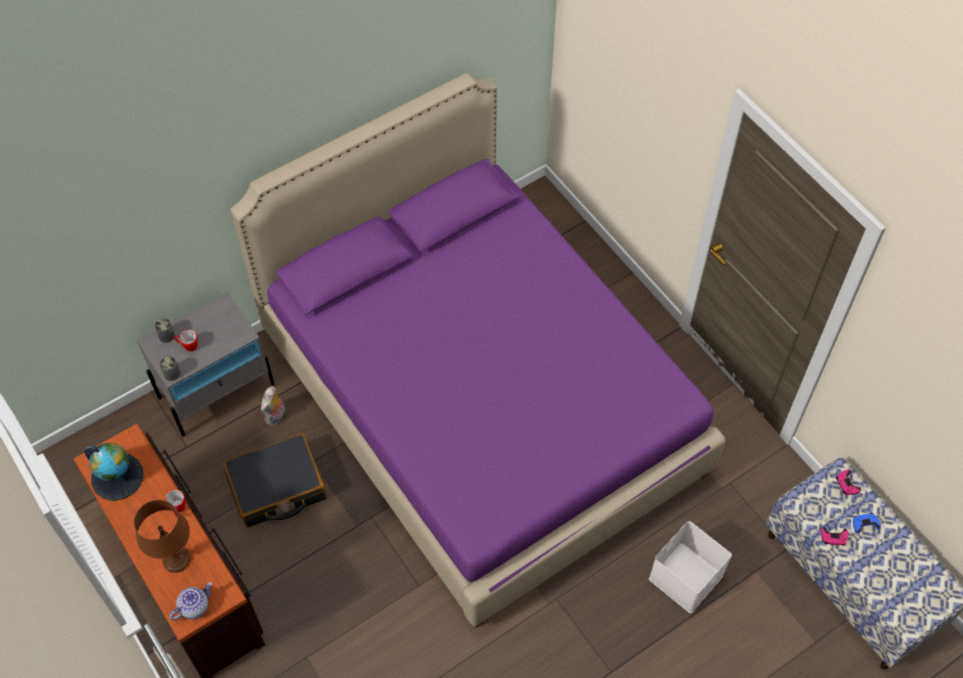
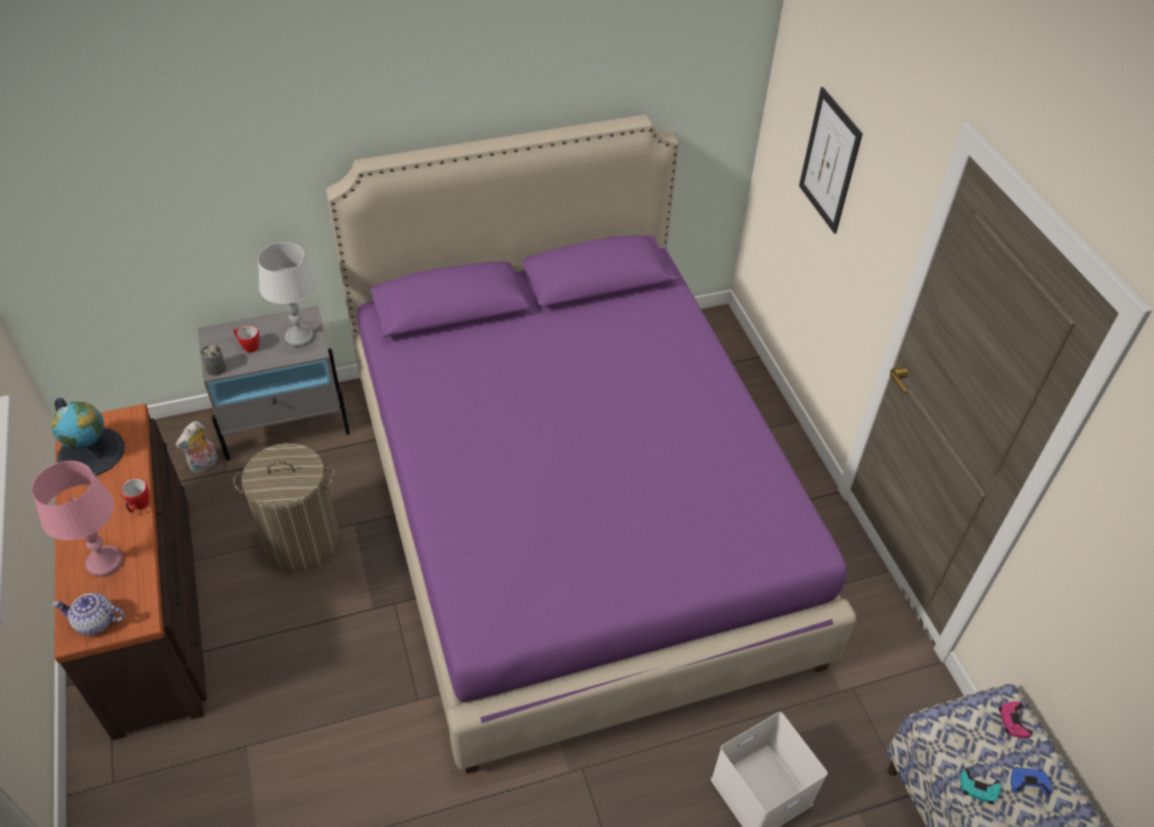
camera: 15 degrees right, 10 degrees down
brown table lamp [134,500,190,573] -> pink table lamp [32,461,123,577]
can [154,318,175,343] -> none
teapot [170,582,212,620] -> teapot turned 150 degrees counterclockwise [52,593,124,635]
black suitcase [223,433,327,528] -> laundry basket [233,443,340,571]
plush toy [260,386,285,426] -> plush toy moved to [175,421,218,473]
pink game controller [821,527,848,546] -> turquoise game controller [960,768,1001,804]
none -> grey table lamp [258,242,316,347]
none -> picture [799,87,863,234]

